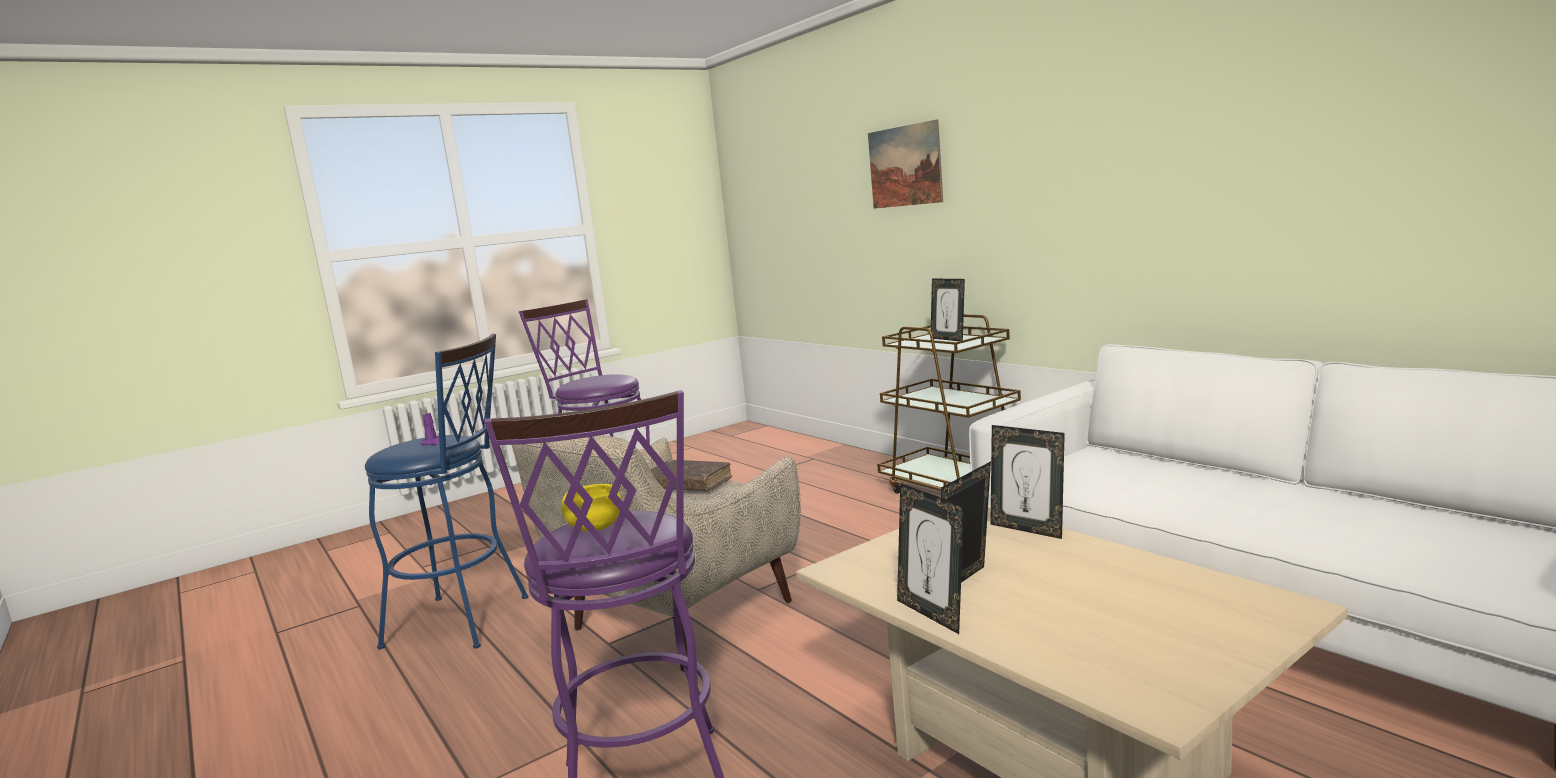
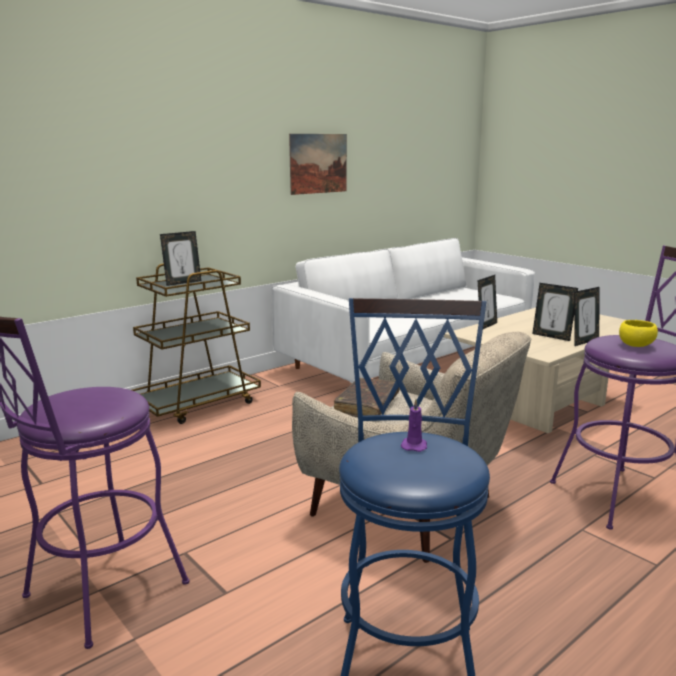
camera: 95 degrees left, 5 degrees up
picture [868,119,943,209] -> picture moved to [289,134,347,195]

